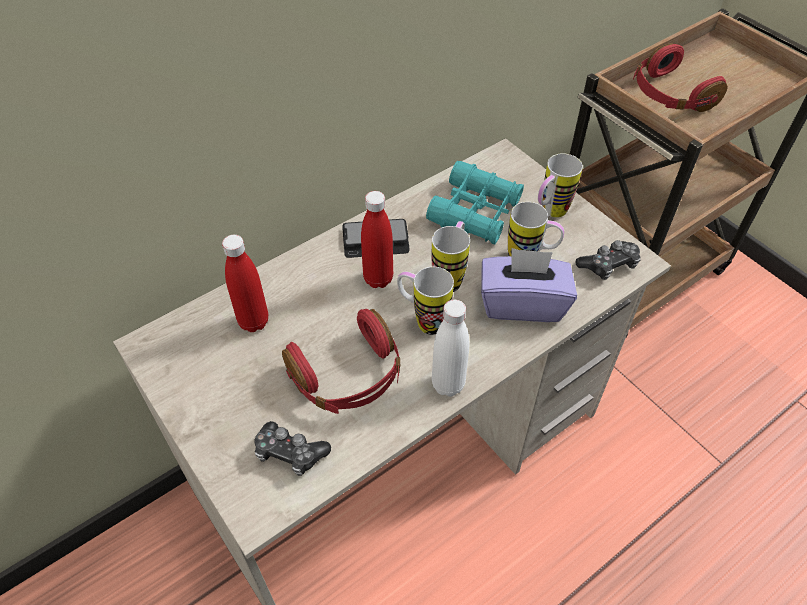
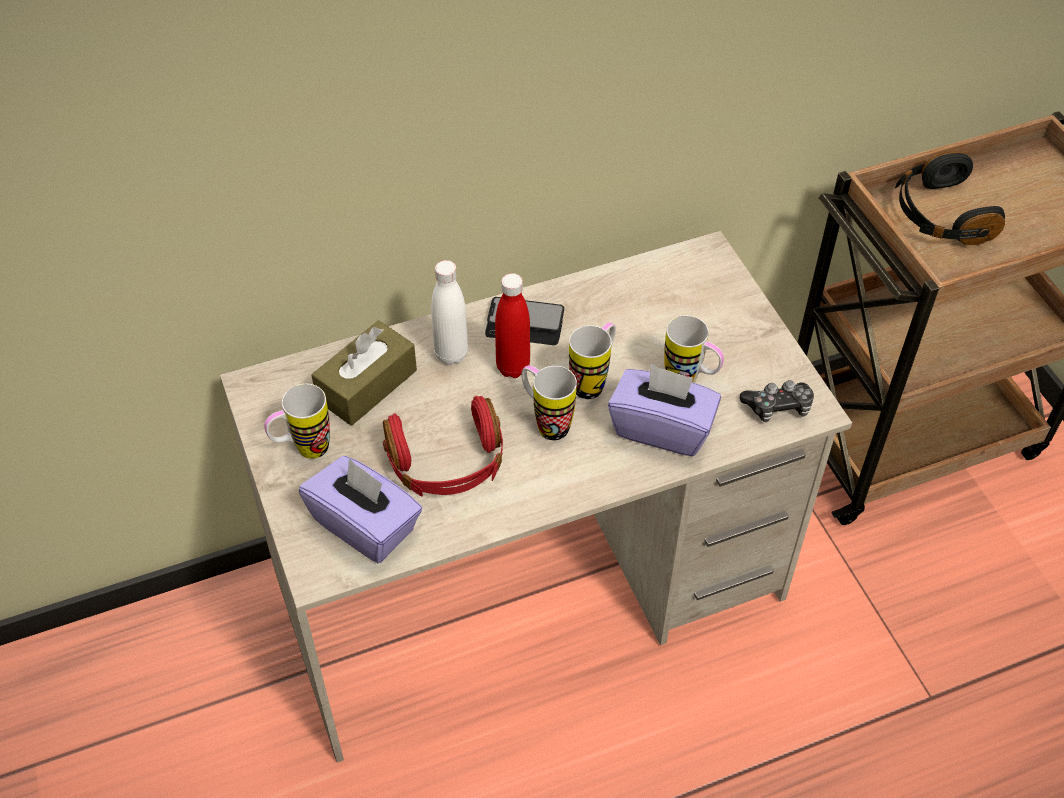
camera: 15 degrees right, 0 degrees up
red bottle [222,235,268,332] -> brown tissue box [311,320,417,426]
game controller [254,421,331,476] -> purple tissue box [299,456,422,563]
turquoise binoculars [426,161,524,245] -> none
white bottle [432,300,470,397] -> white bottle moved to [431,260,468,365]
mug [538,153,583,218] -> mug moved to [264,384,330,459]
red headphones [633,43,728,112] -> black headphones [895,151,1005,245]

